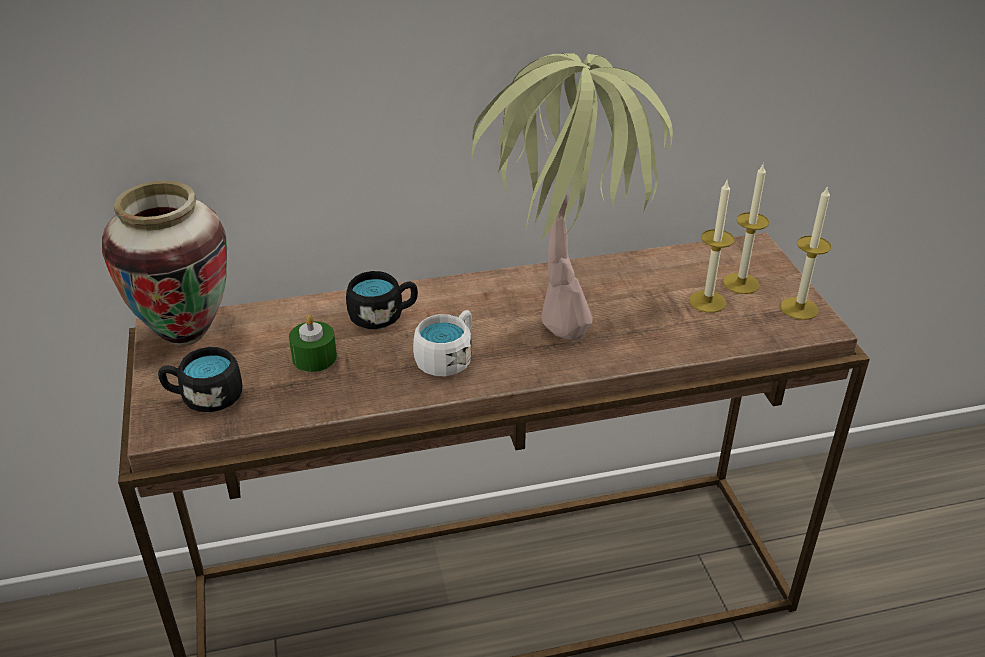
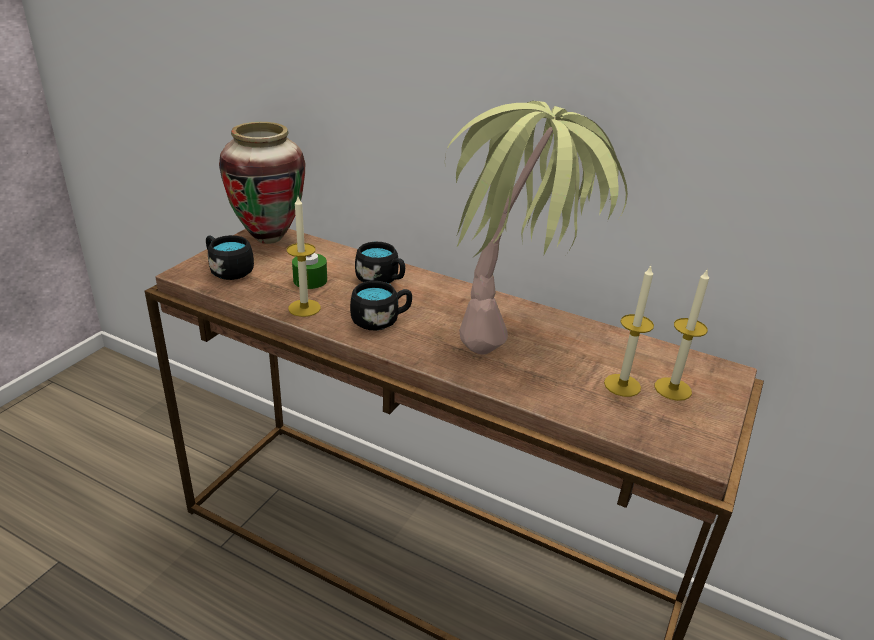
camera: 40 degrees right, 5 degrees down
white mug [413,310,472,376] -> black mug [350,281,412,330]
candle [780,185,831,320] -> candle moved to [287,197,321,317]

